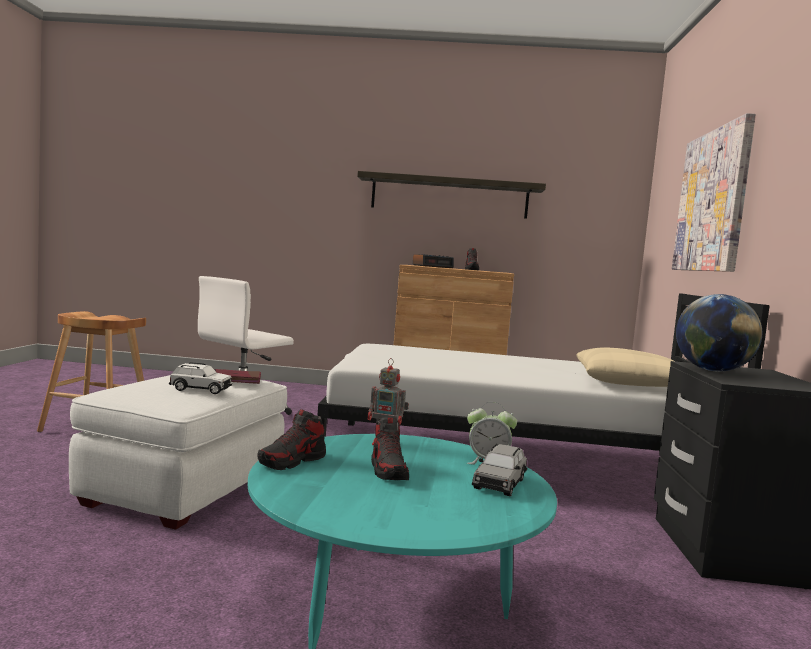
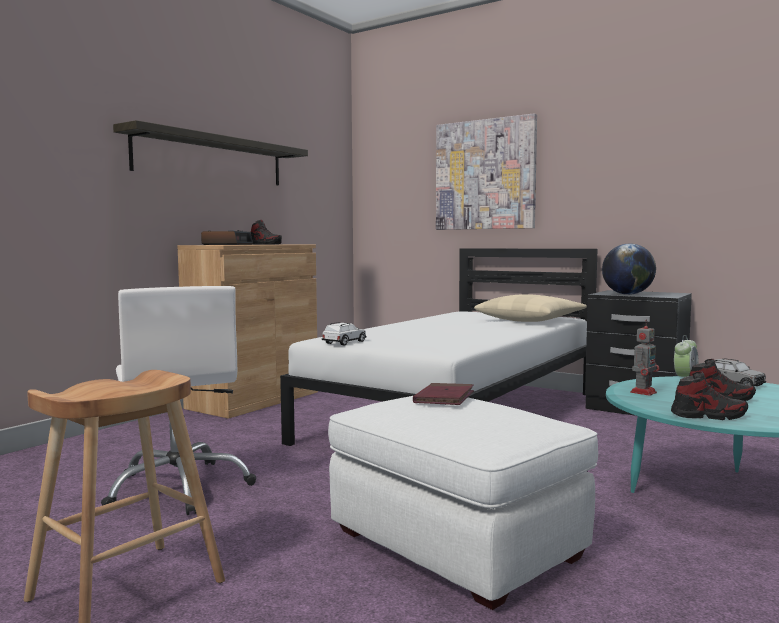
camera: 60 degrees left, 0 degrees up
white toy car [169,362,232,394] -> white toy car moved to [322,322,366,345]
shoe [257,409,326,470] -> shoe turned 60 degrees counterclockwise [671,372,748,420]

